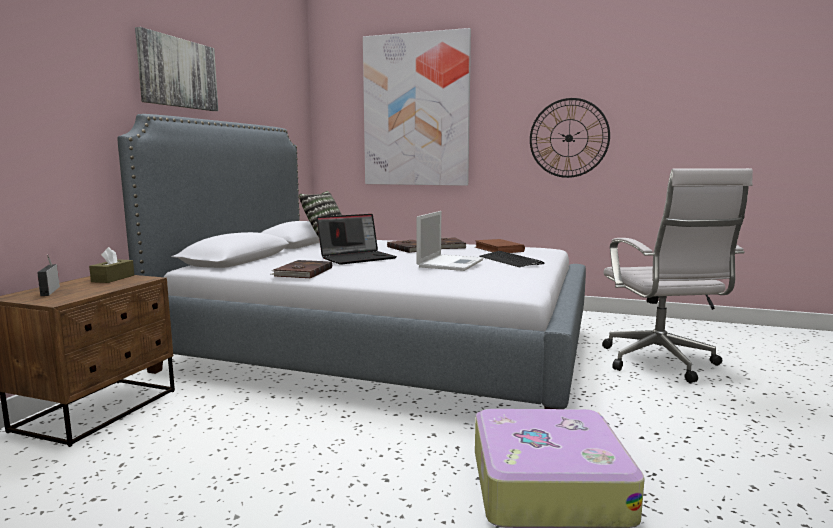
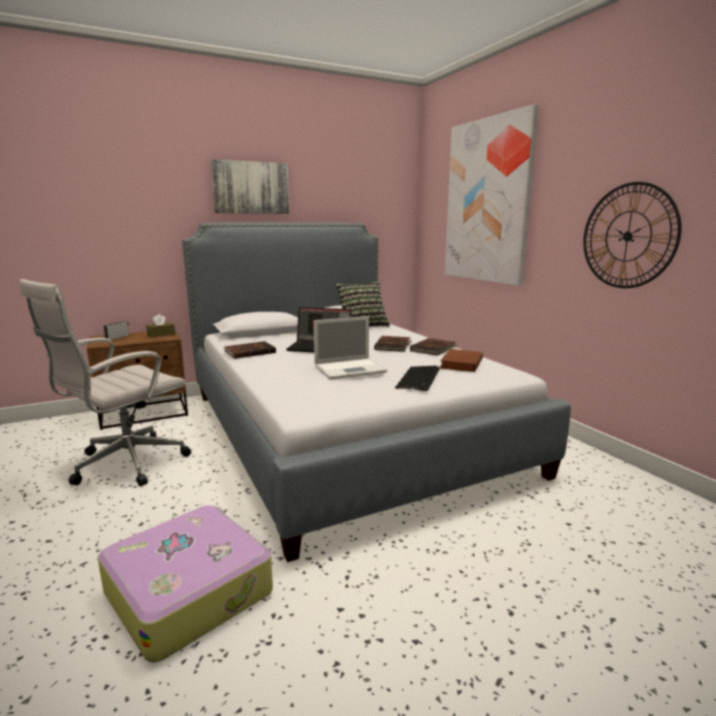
camera: 45 degrees right, 5 degrees up
white office chair [602,168,753,383] -> white office chair moved to [19,279,191,487]

